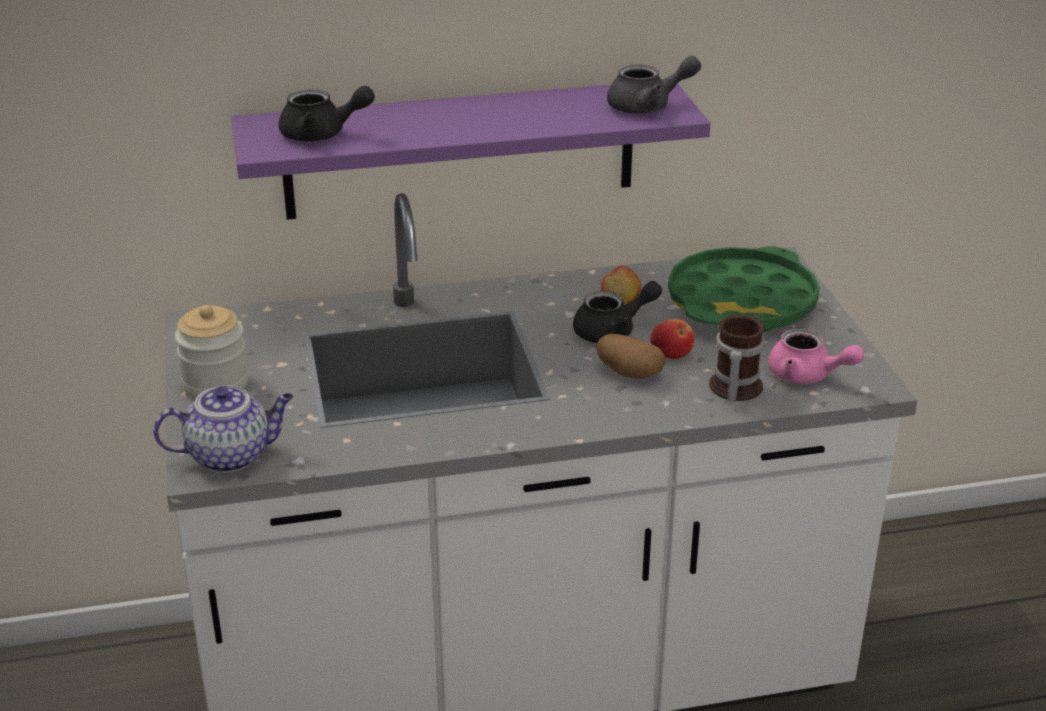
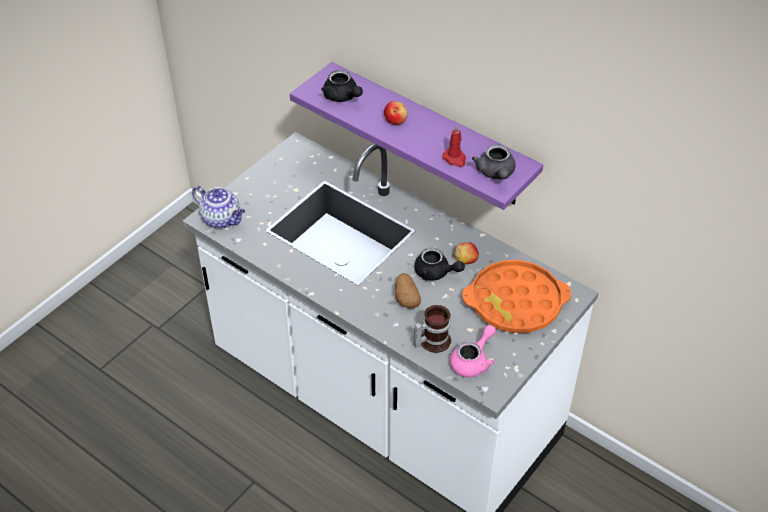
camera: 50 degrees right, 15 degrees up
jar [175,305,249,398] -> none
grey teapot [607,56,701,114] -> grey teapot turned 45 degrees clockwise [472,144,515,180]
apple [650,319,694,359] -> apple moved to [384,101,408,125]
green tray [668,246,820,332] -> orange tray [462,260,571,333]
pink teapot [768,329,864,384] -> pink teapot turned 135 degrees counterclockwise [450,325,496,378]
none -> red candle [442,125,466,167]

